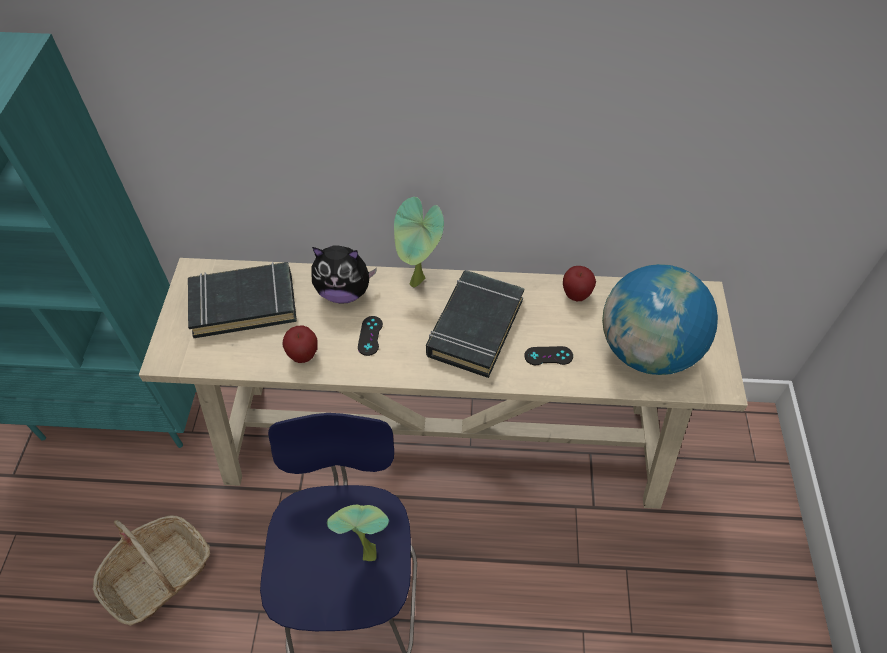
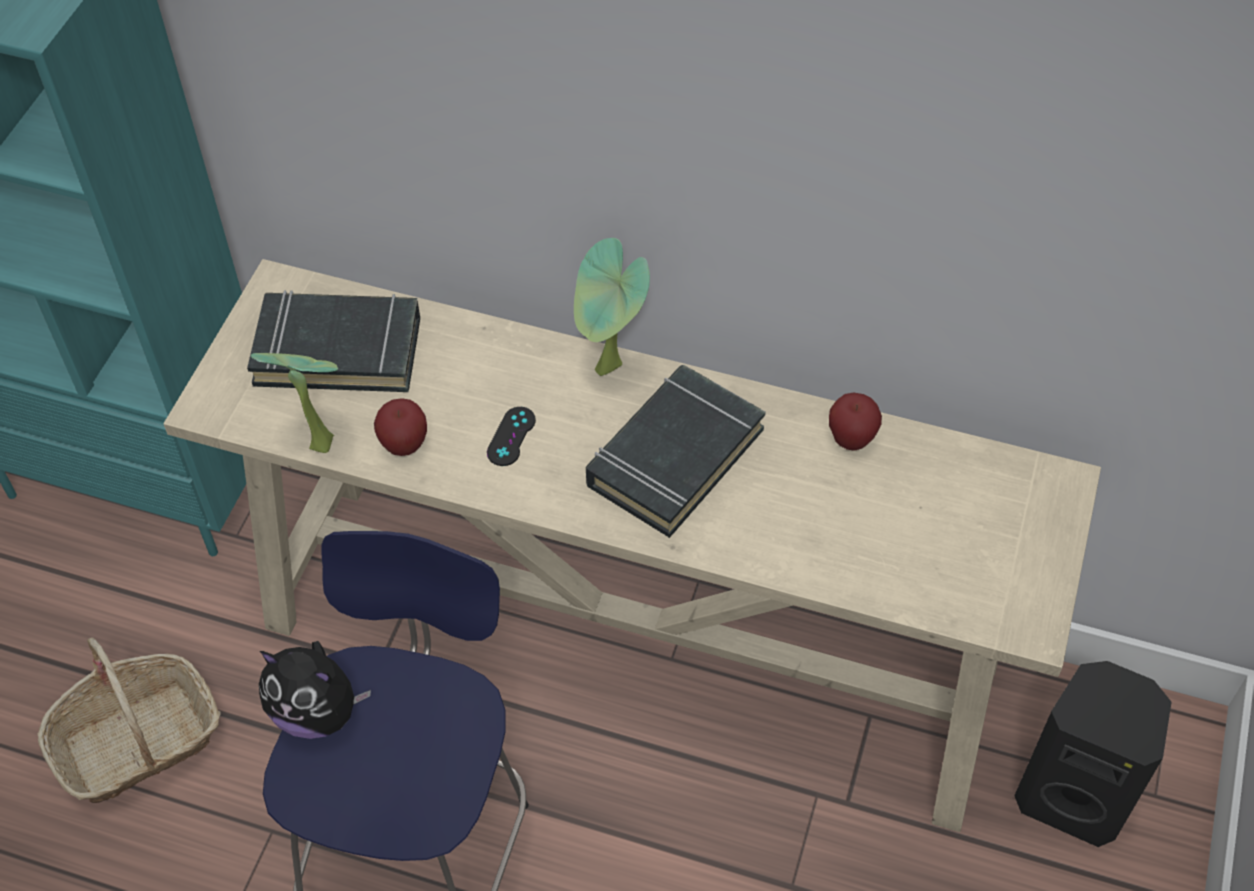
camera: 15 degrees right, 0 degrees up
plush toy [312,245,377,304] -> plush toy moved to [259,641,371,739]
potted plant [327,505,389,561] -> potted plant moved to [251,353,338,453]
black game controller [524,346,573,365] -> none
globe [602,264,718,375] -> none
none -> black speaker [1014,661,1172,847]

